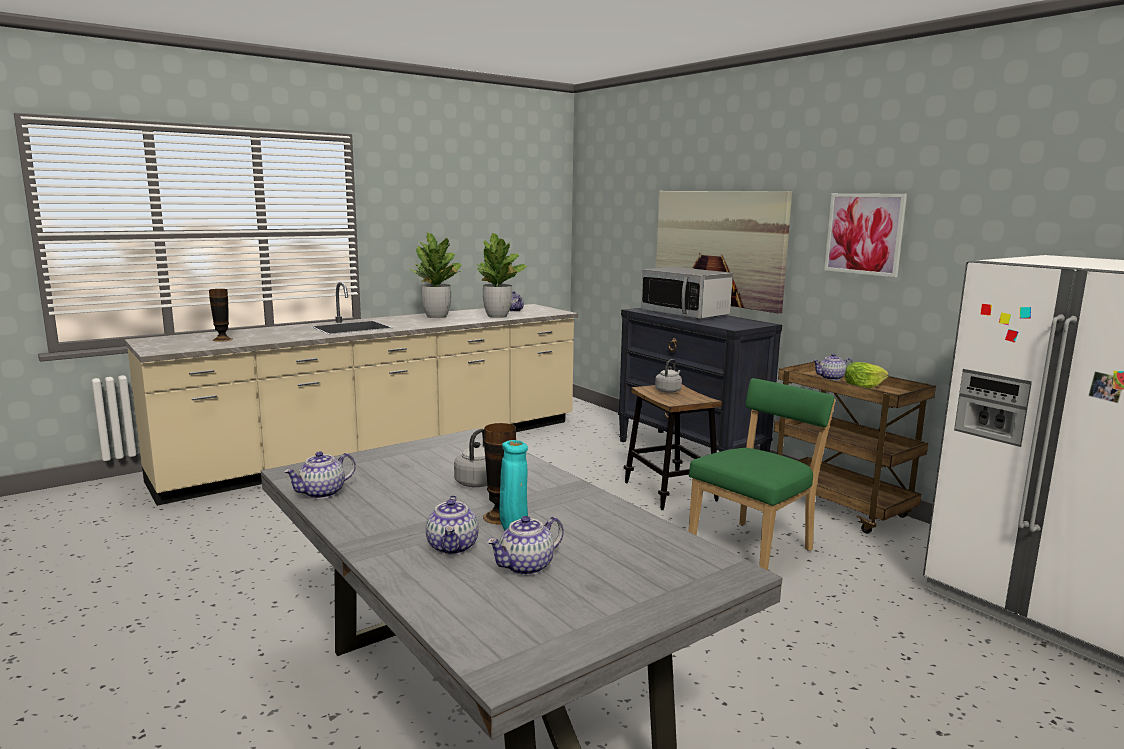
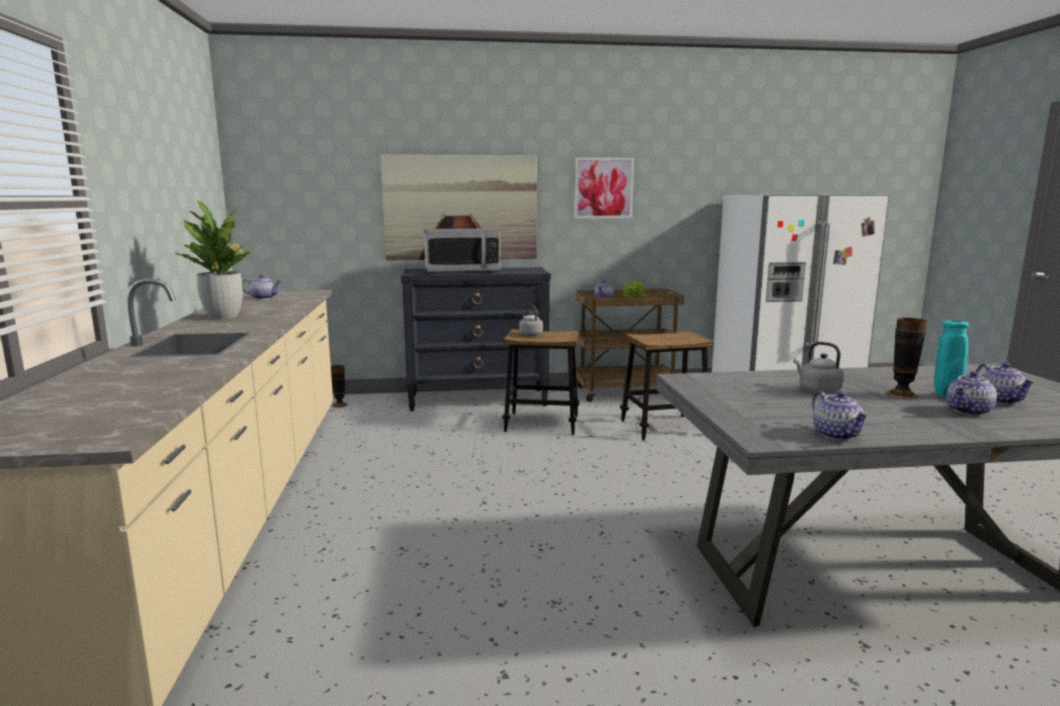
camera: 60 degrees left, 0 degrees up
vase [209,289,233,342] -> vase moved to [331,365,348,408]
teapot [426,495,478,555] -> teapot turned 120 degrees clockwise [946,371,997,416]
potted plant [477,233,527,318] -> none
green chair [688,378,836,570] -> stool [620,331,714,441]

